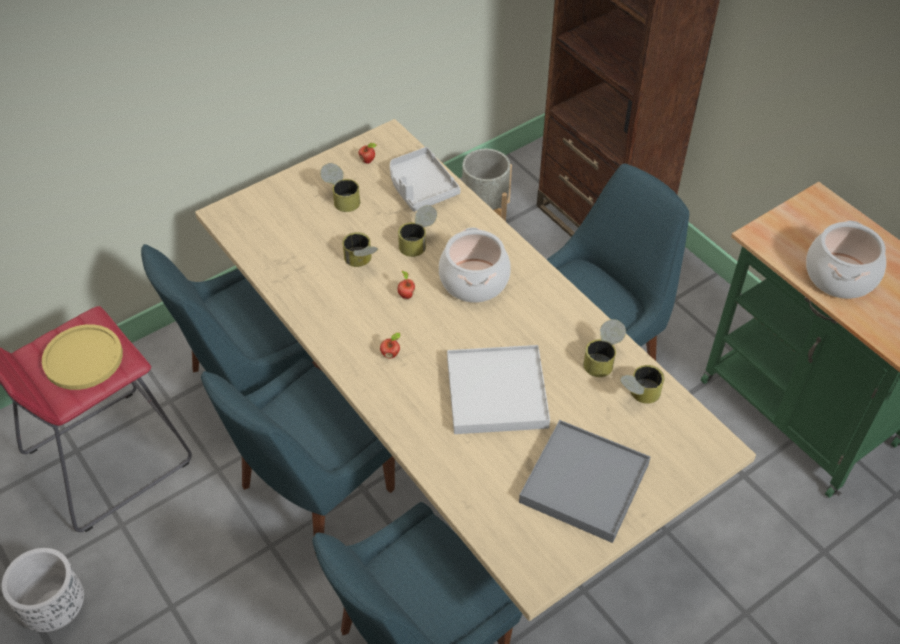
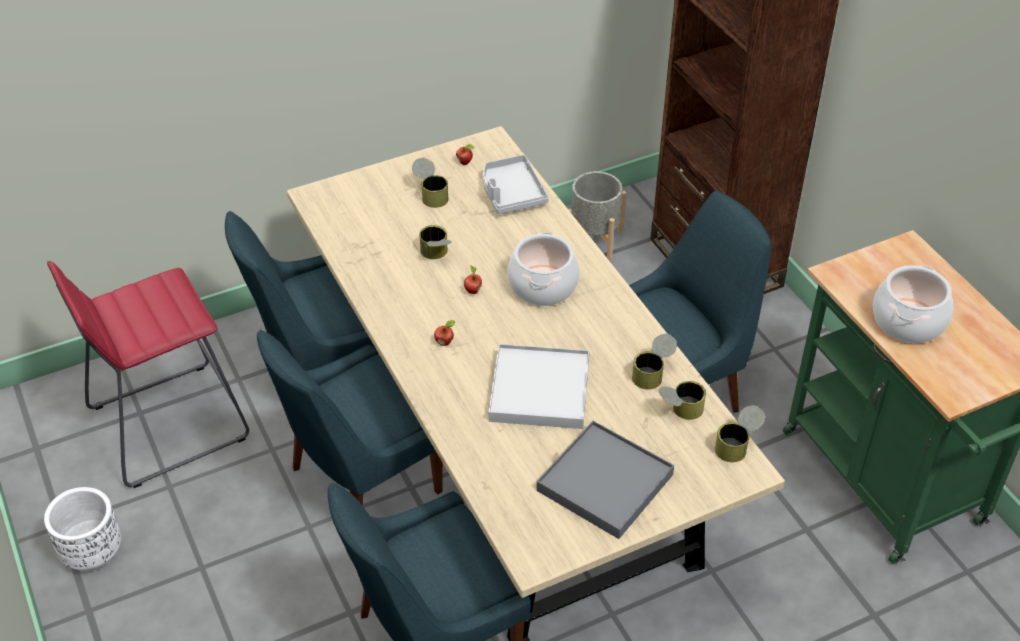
camera: 10 degrees right, 5 degrees down
yellow plate [42,324,123,390] -> none
can [398,205,437,257] -> can moved to [715,405,765,462]

